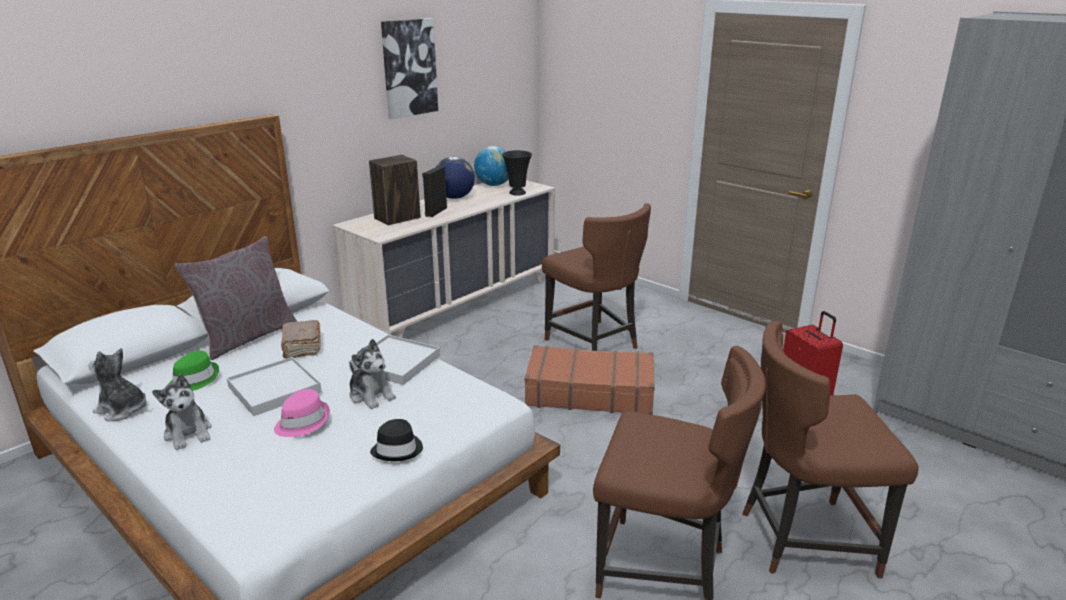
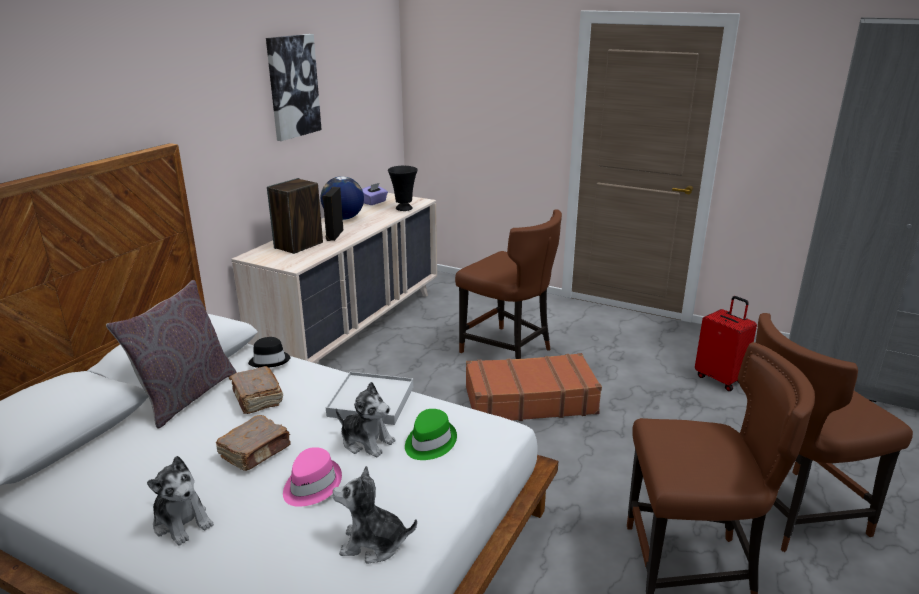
camera: 15 degrees left, 0 degrees up
plush toy [89,348,147,421] -> plush toy moved to [333,466,417,564]
green hat [168,351,219,391] -> green hat moved to [405,409,457,460]
white tray [227,357,322,416] -> brown book [215,415,291,471]
black hat [370,419,423,461] -> black hat moved to [248,337,291,368]
globe [474,146,509,186] -> purple tissue box [362,183,388,205]

